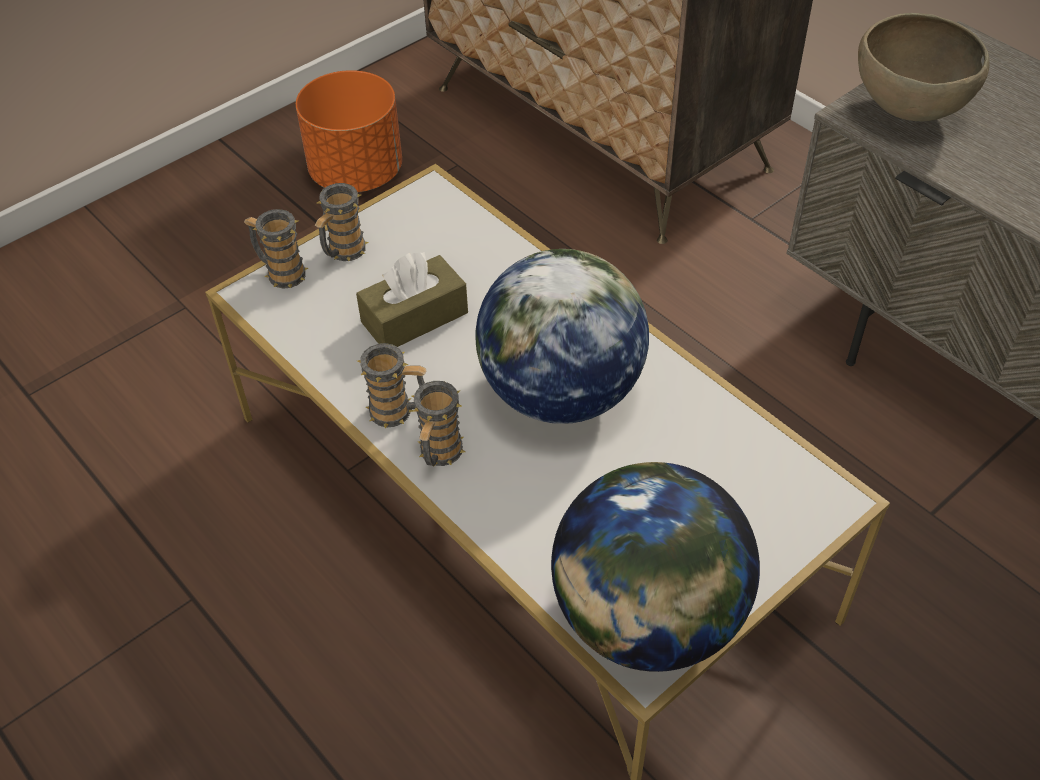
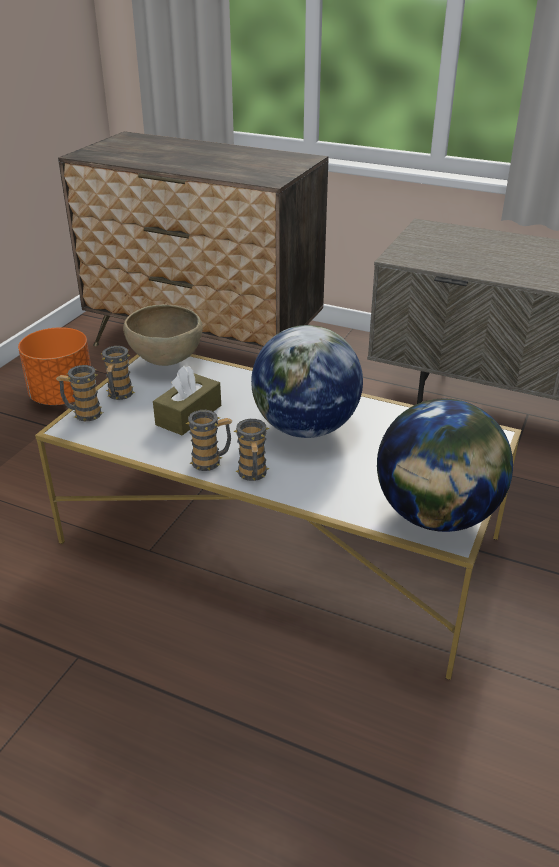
camera: 25 degrees left, 15 degrees down
brown bowl [858,13,990,121] -> brown bowl moved to [123,304,203,366]

